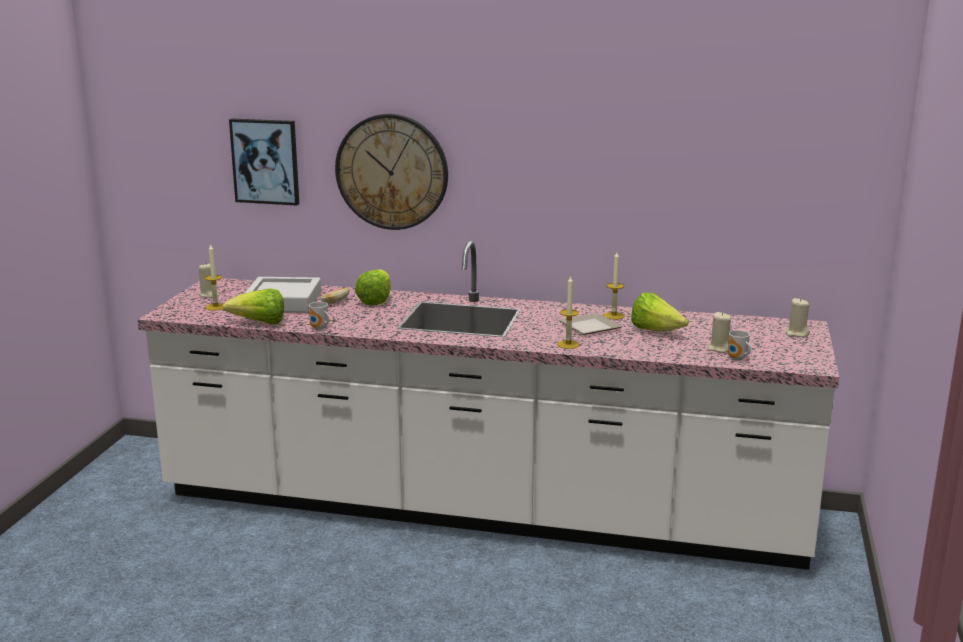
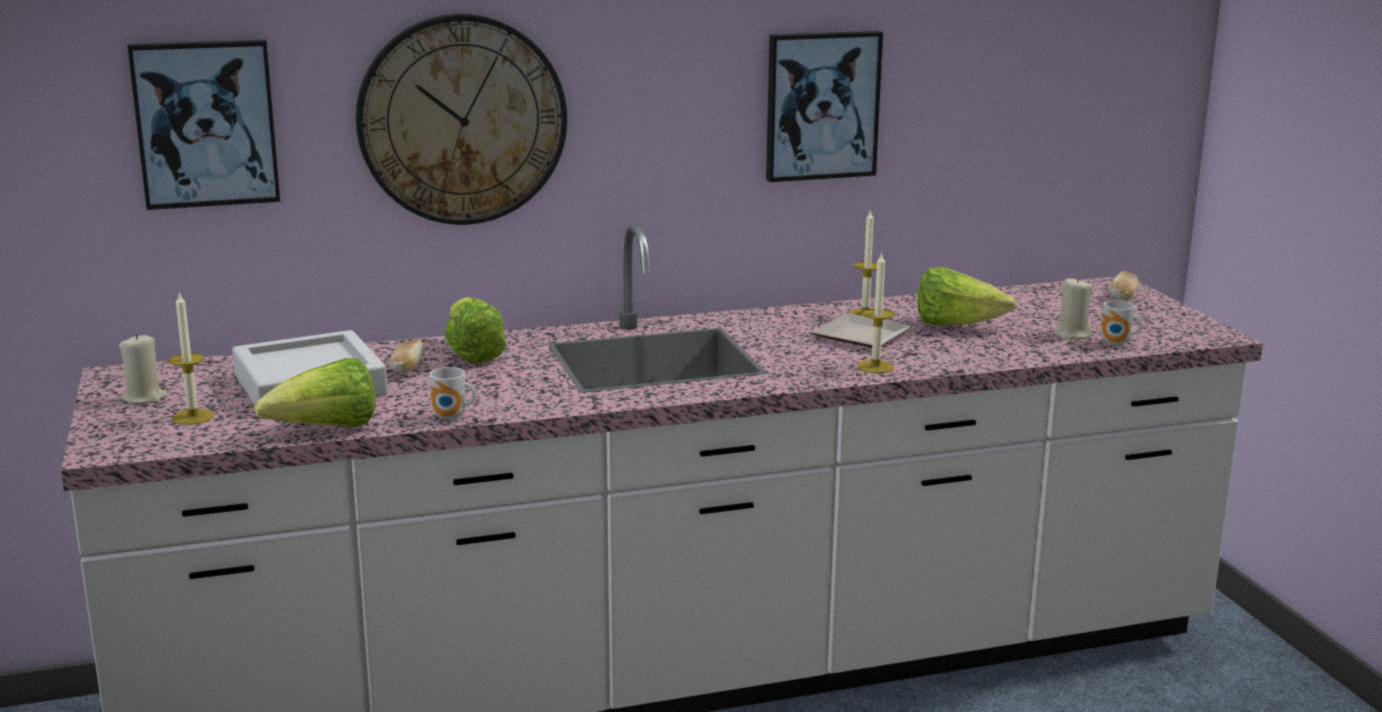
camera: 30 degrees left, 0 degrees up
beige candle [785,298,810,337] -> bread [1110,271,1139,301]
none -> picture [766,31,883,182]

